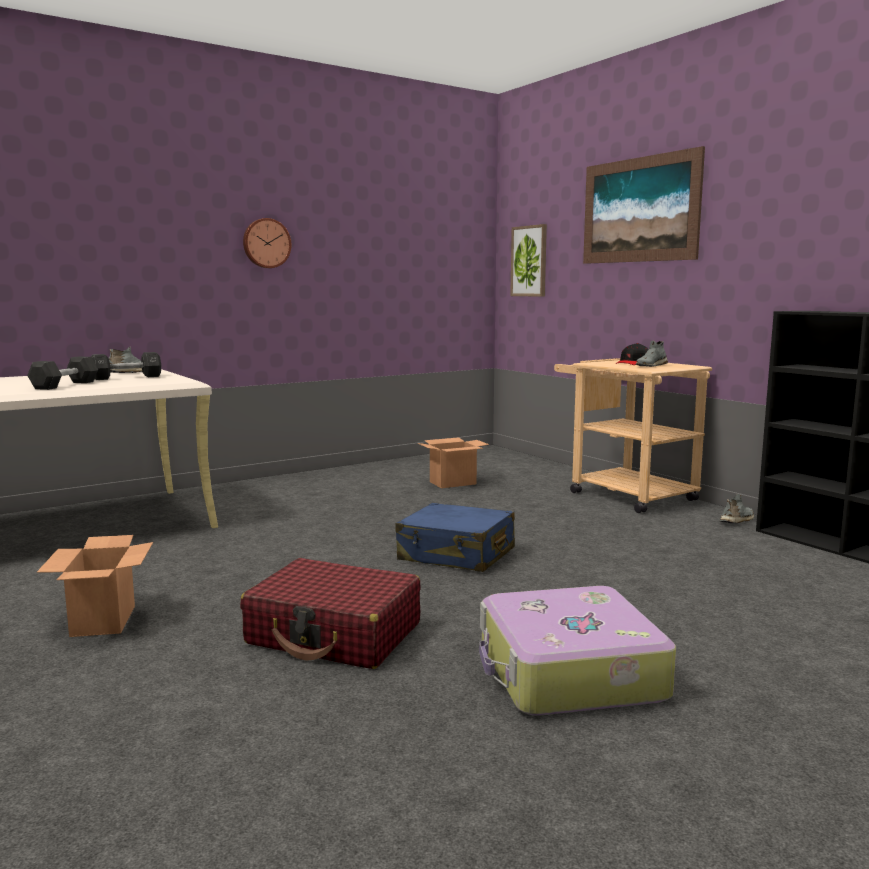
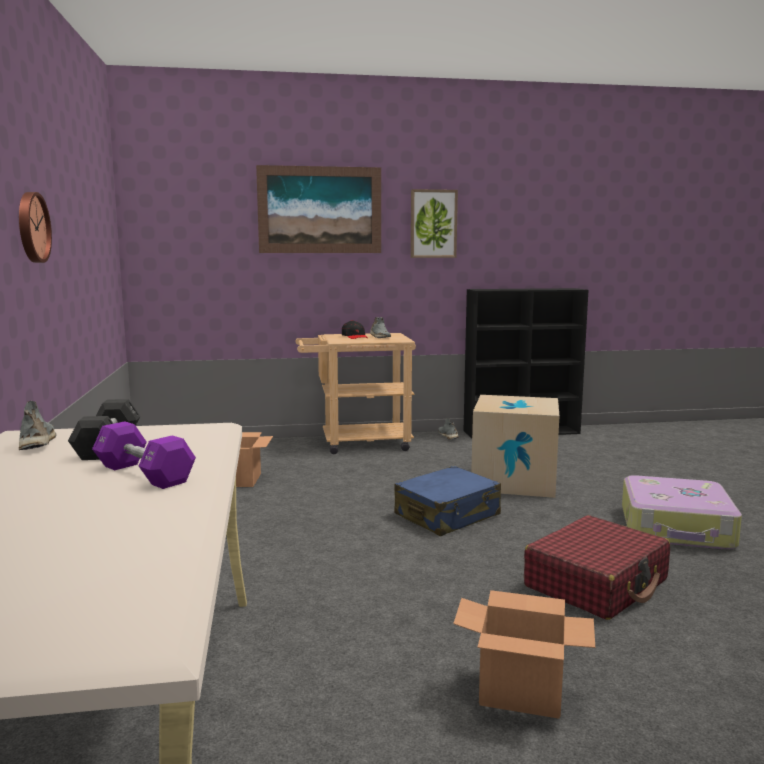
camera: 65 degrees left, 0 degrees up
black dumbbell [27,356,98,390] -> purple dumbbell [92,421,196,489]
picture [510,224,547,297] -> picture moved to [411,189,458,258]
none -> cardboard box [471,395,559,498]

